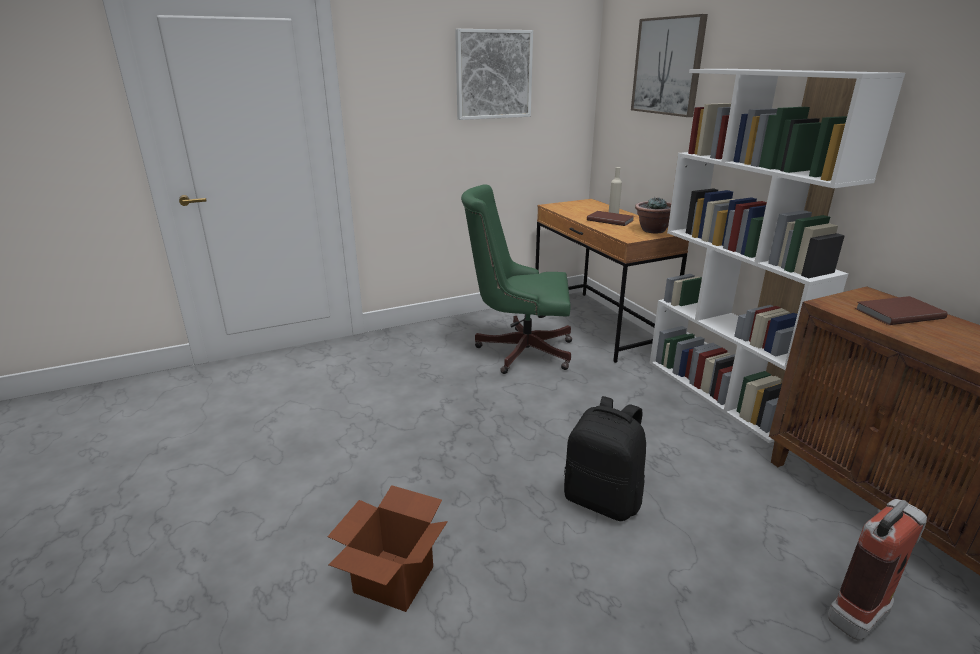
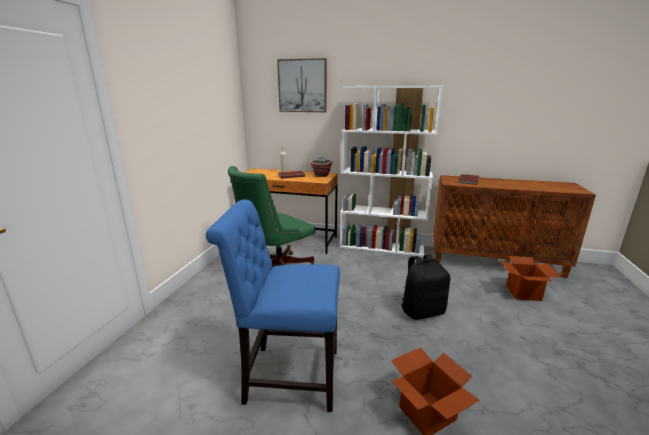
camera: 50 degrees left, 5 degrees down
picture [455,29,533,120] -> none
fire extinguisher [828,499,927,640] -> cardboard box [500,256,562,301]
none -> blue chair [206,199,340,412]

